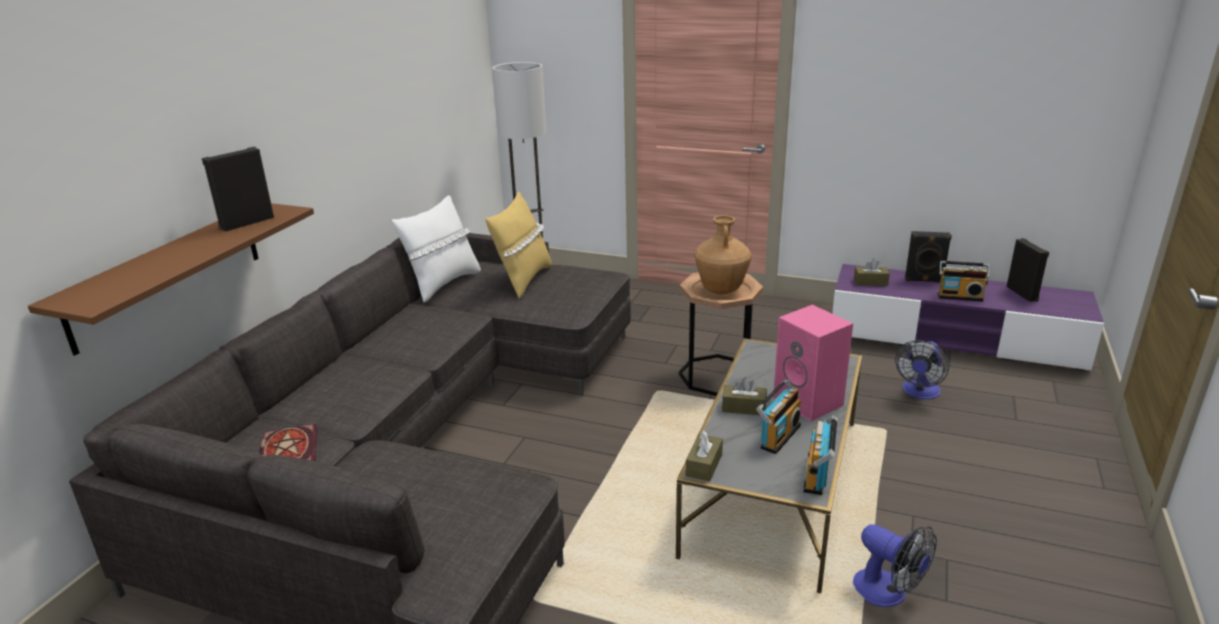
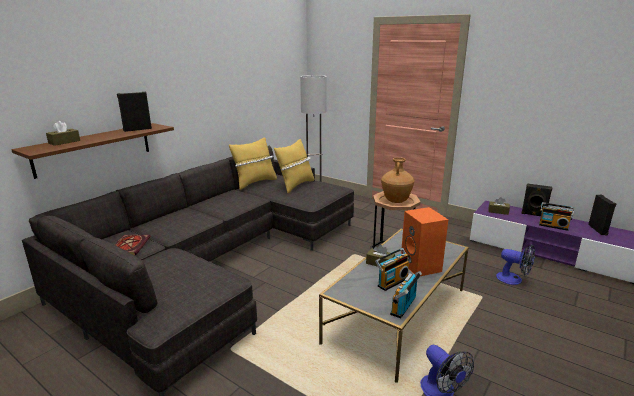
camera: 15 degrees right, 5 degrees down
white pillow [392,195,481,303] -> yellow pillow [229,137,277,190]
brown tissue box [686,431,723,482] -> brown tissue box moved to [46,121,80,146]
pink speaker [773,305,853,421] -> orange speaker [401,207,448,276]
fan [895,340,949,399] -> fan turned 105 degrees counterclockwise [496,245,535,285]

